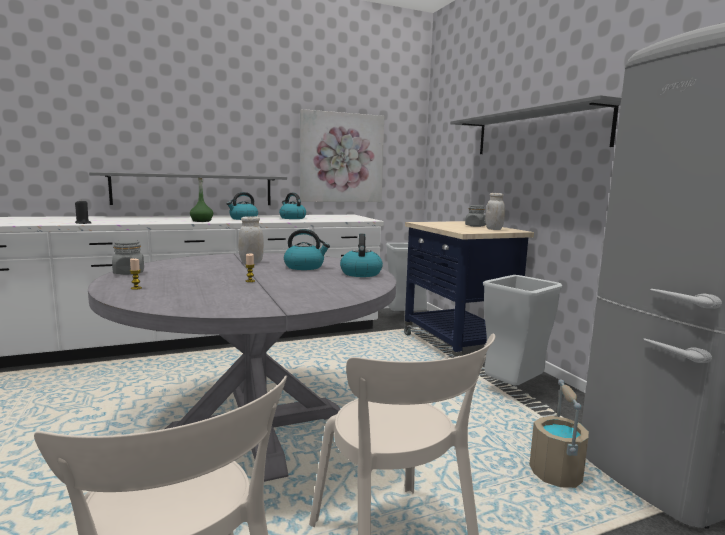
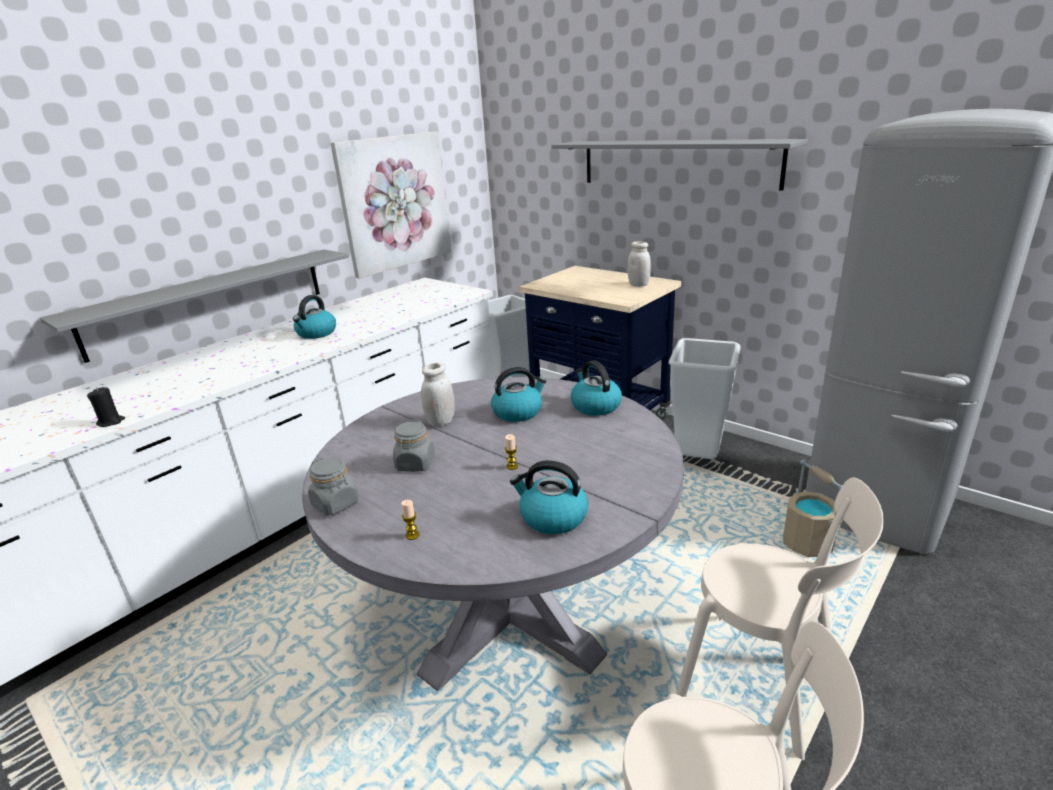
camera: 25 degrees left, 15 degrees up
green bottle [190,178,213,222] -> none
kettle [279,193,306,219] -> kettle moved to [510,460,588,534]
grey jar [465,205,486,227] -> grey jar moved to [393,420,435,472]

